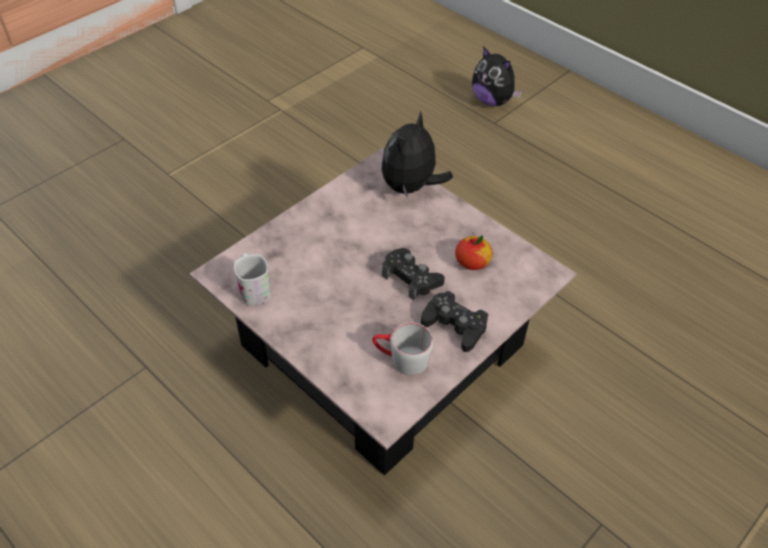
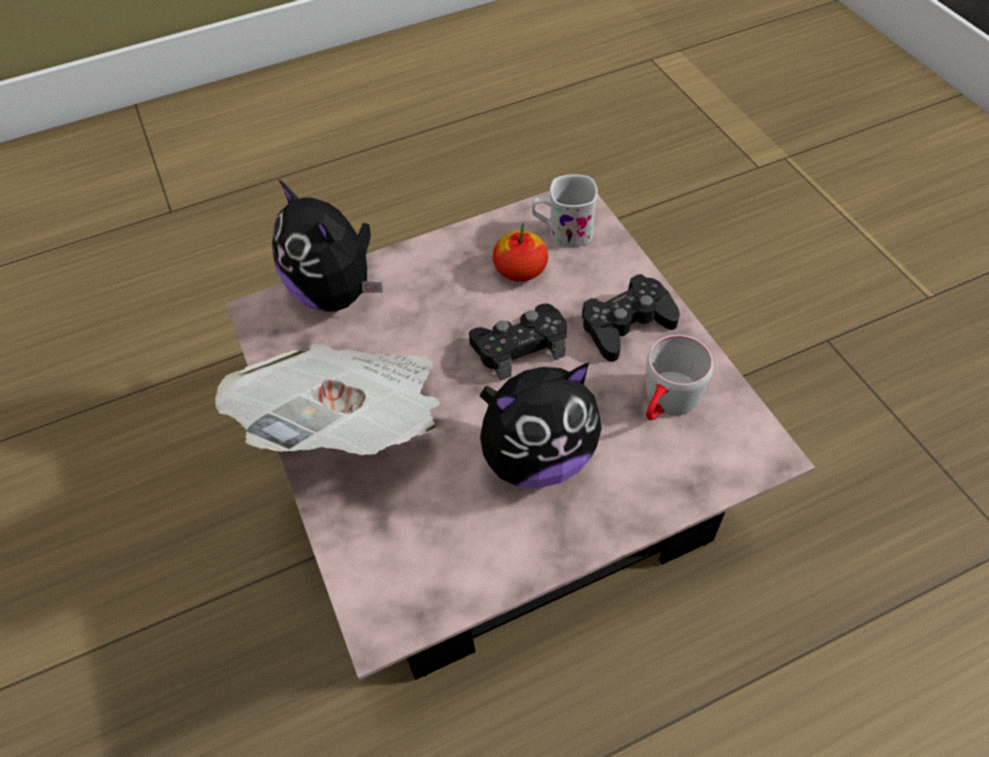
camera: 65 degrees left, 5 degrees up
white mug [234,253,271,305] -> white mug moved to [532,174,598,247]
plush toy [472,46,523,106] -> plush toy moved to [480,363,602,488]
none -> newspaper [215,344,440,455]

